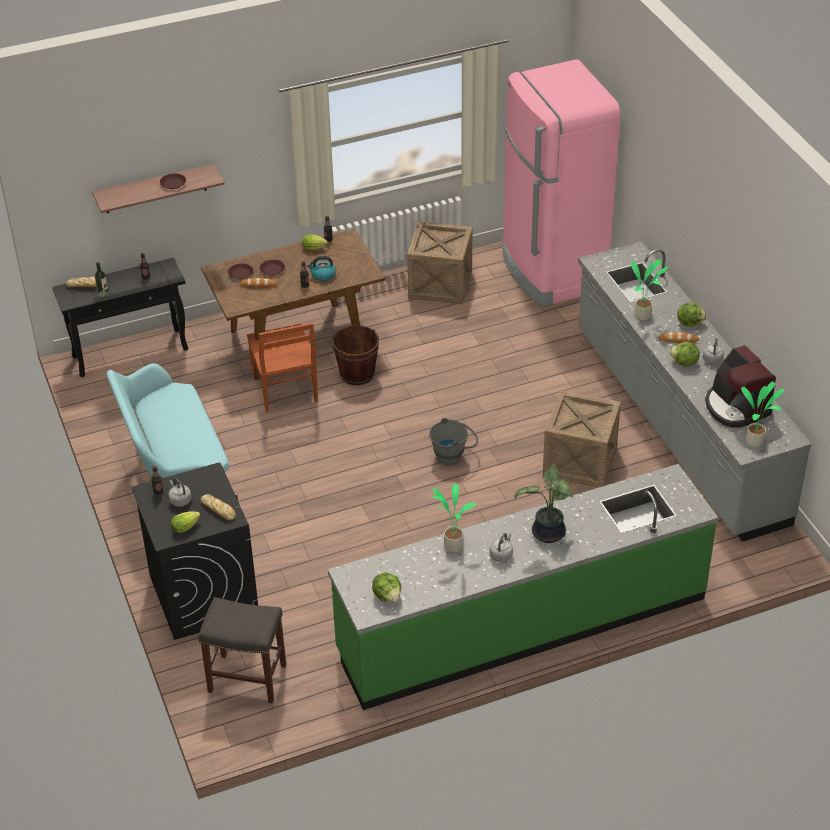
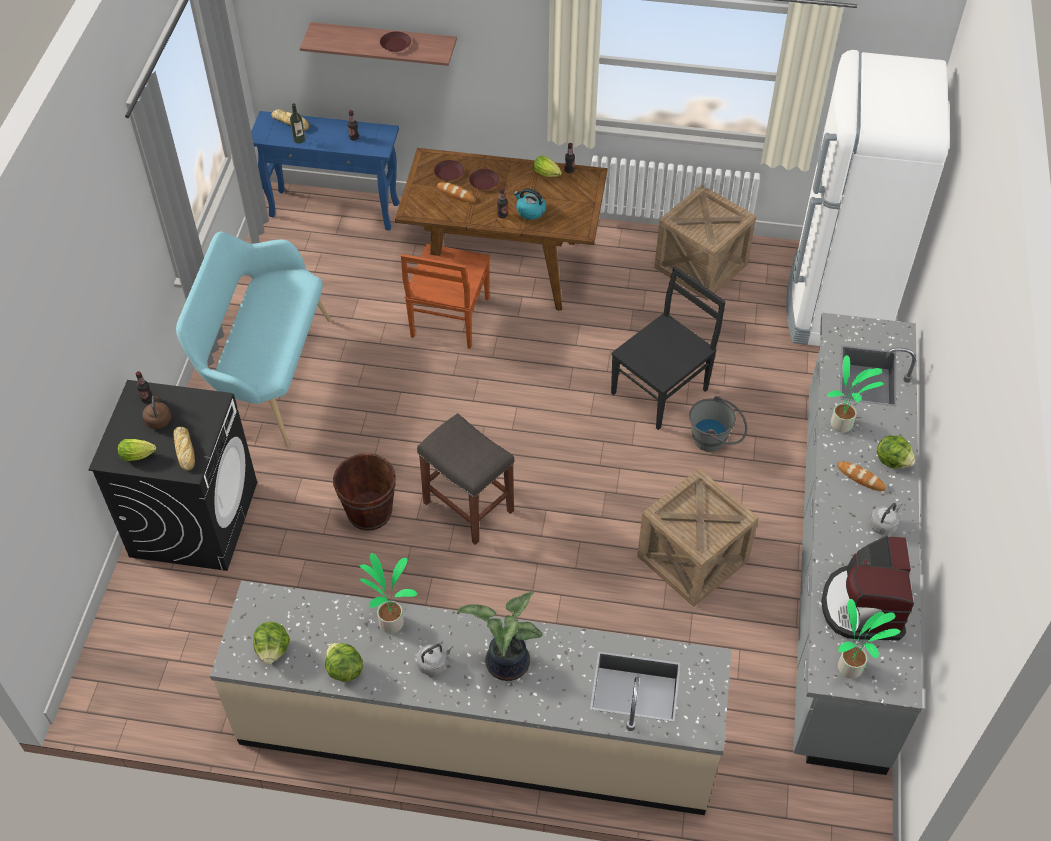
camera: 30 degrees right, 10 degrees up
black console table [52,257,188,377] -> blue console table [251,111,399,230]
grey kettle [168,478,192,507] -> brown kettle [142,393,171,429]
grey stool [198,597,286,703] -> grey stool moved to [417,413,514,545]
green counter [328,464,718,710] -> beige counter [210,581,732,815]
brown bucket [332,326,379,385] -> brown bucket moved to [333,453,396,531]
grey bucket [429,418,478,465] -> grey bucket moved to [689,396,747,452]
pink fridge [502,59,620,307] -> white fridge [786,50,950,346]
lettuce [670,342,700,366] -> lettuce moved to [325,643,363,682]
none -> black chair [611,266,726,430]

